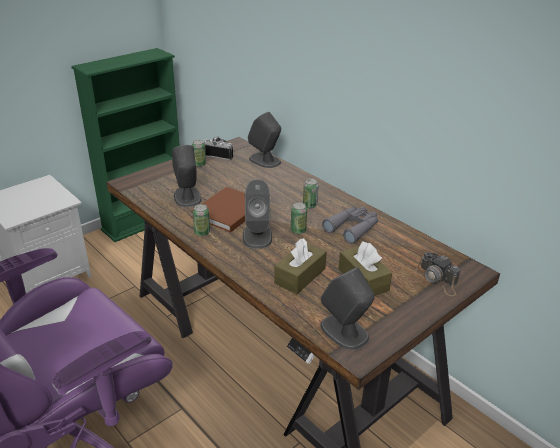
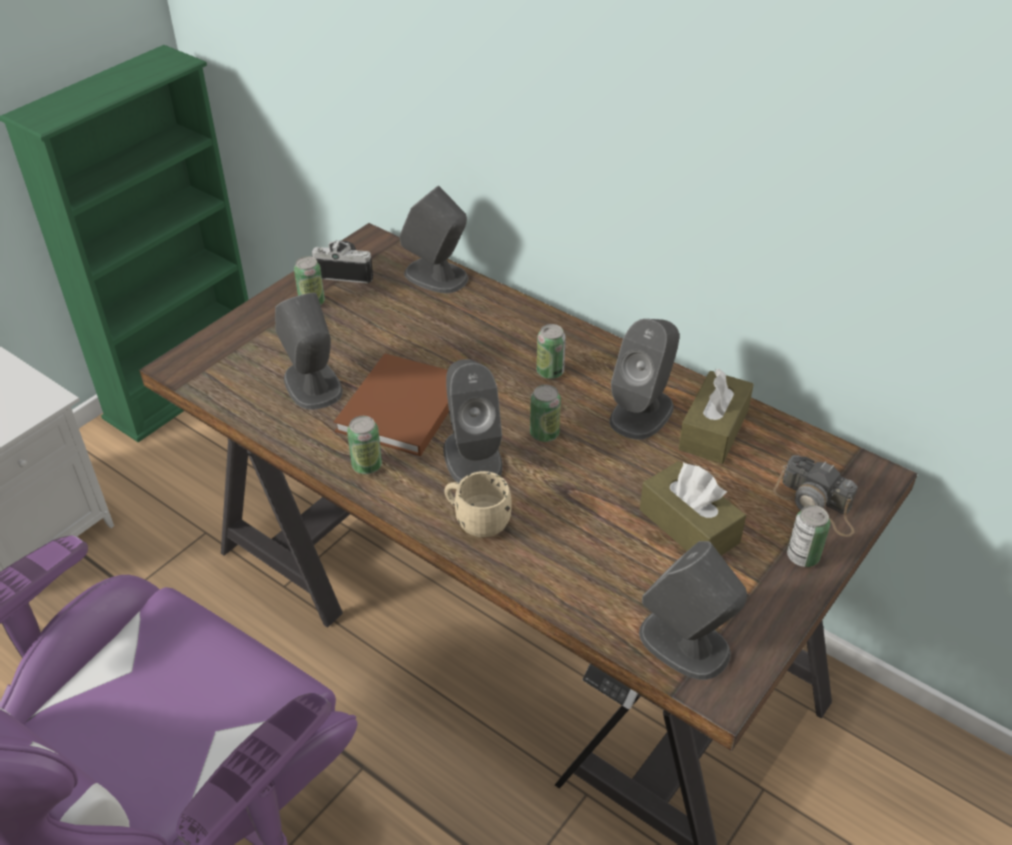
camera: 10 degrees left, 10 degrees up
brown tissue box [274,238,327,294] -> brown tissue box moved to [678,369,754,464]
grey binoculars [322,206,378,244] -> grey speaker [610,319,679,440]
none -> beige mug [444,471,511,537]
none -> can [787,505,830,567]

